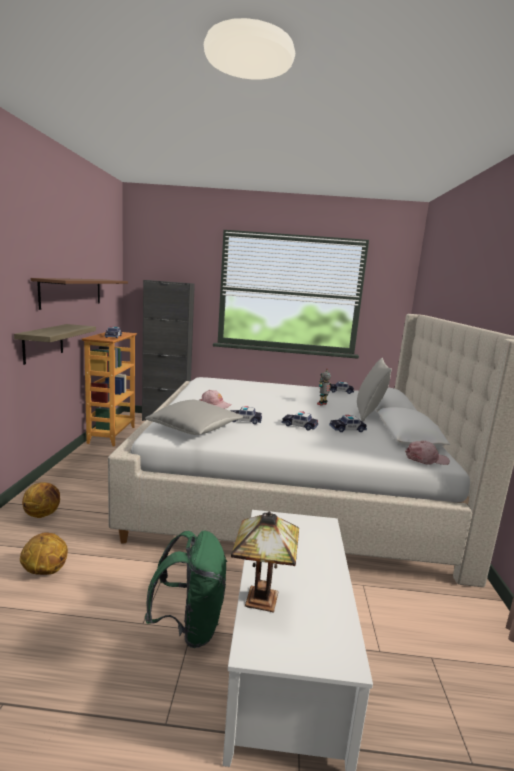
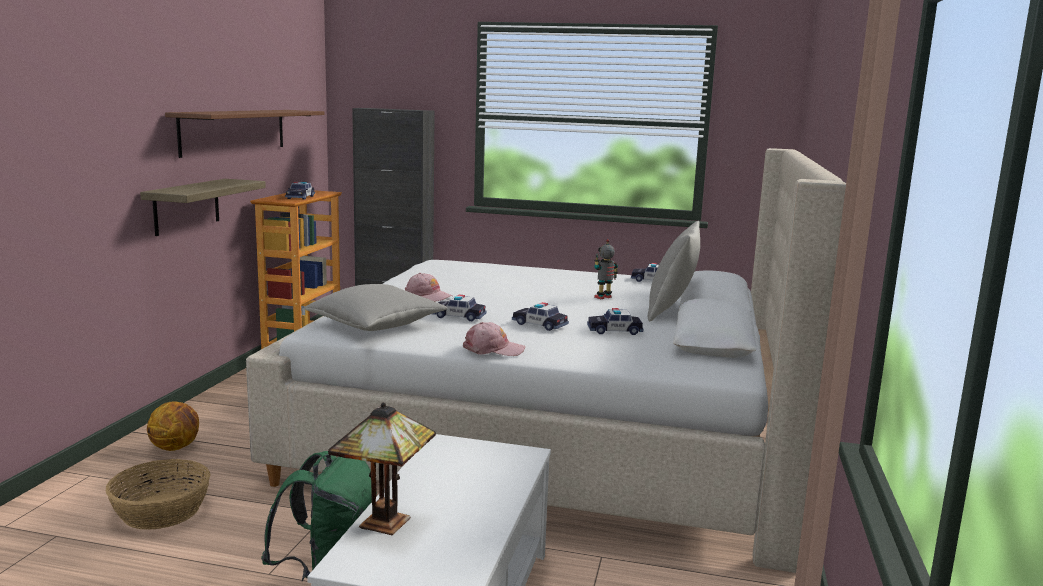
camera: 10 degrees right, 0 degrees up
basketball [20,532,68,575] -> basket [105,459,210,530]
pink cap [405,441,450,465] -> pink cap moved to [463,322,525,356]

